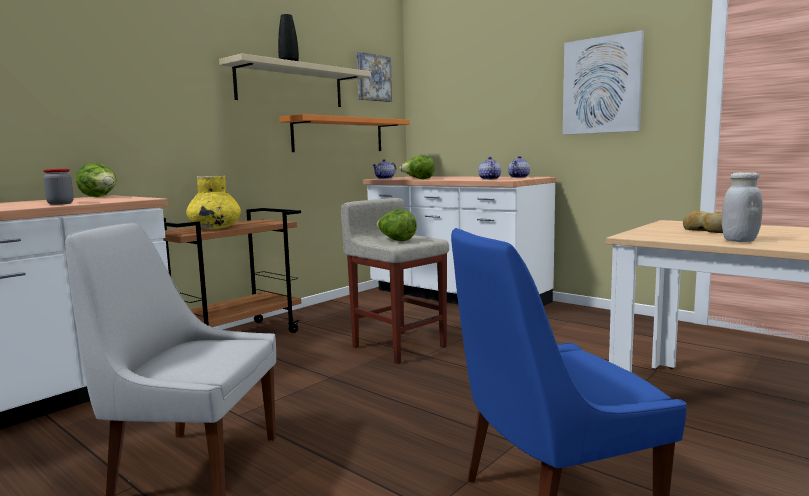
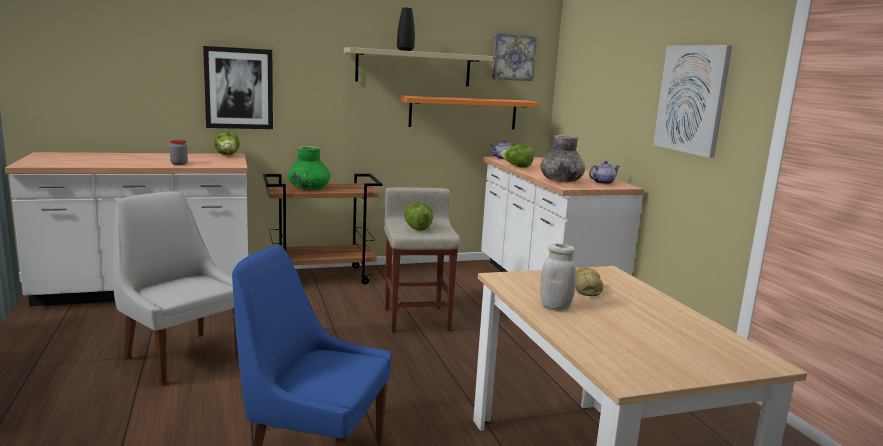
camera: 30 degrees right, 5 degrees up
yellow vase [186,176,241,229] -> green vase [288,146,330,190]
teapot [478,157,501,180] -> grey vase [540,135,585,182]
none -> picture [203,46,273,129]

